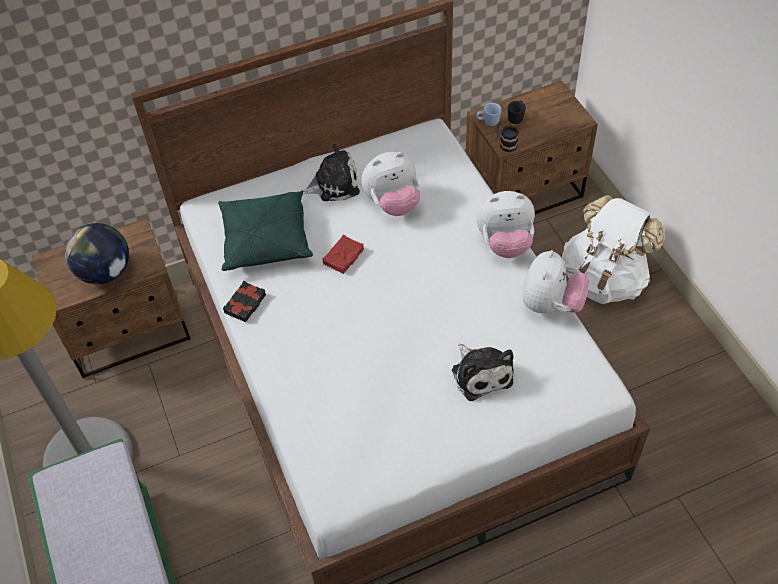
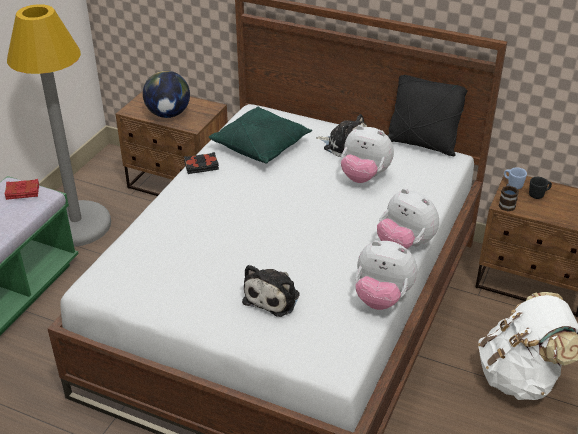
camera: 45 degrees right, 15 degrees down
red book [322,234,364,274] -> red book moved to [5,179,39,200]
plush toy [522,250,589,313] -> plush toy turned 45 degrees clockwise [355,240,417,310]
none -> black pillow [387,75,468,156]

